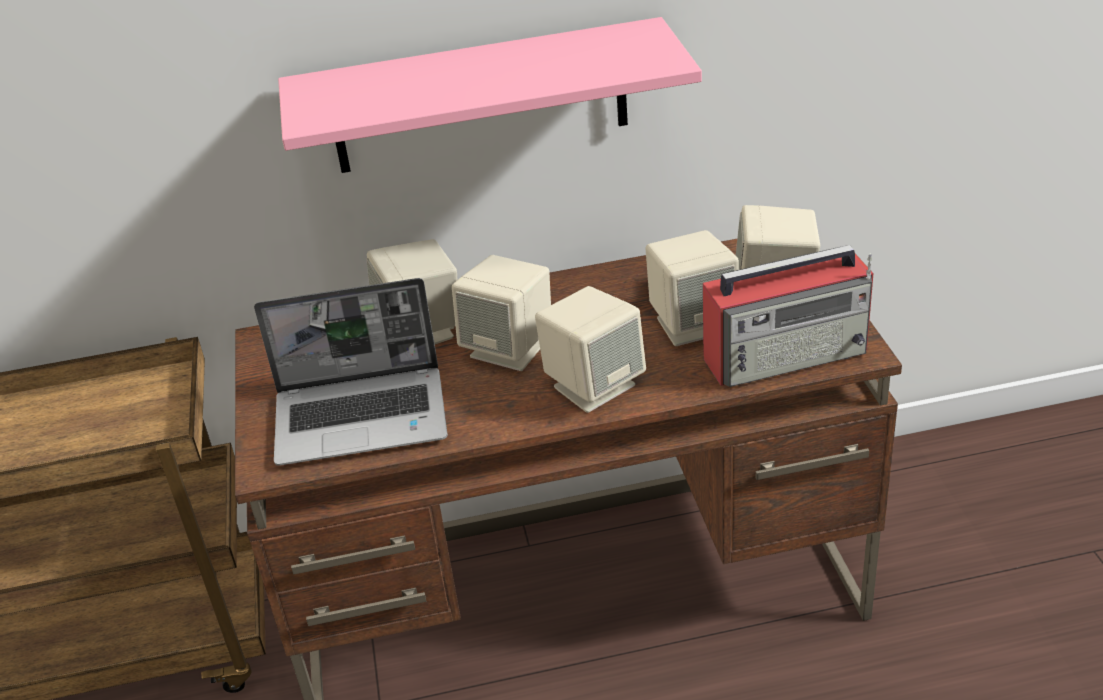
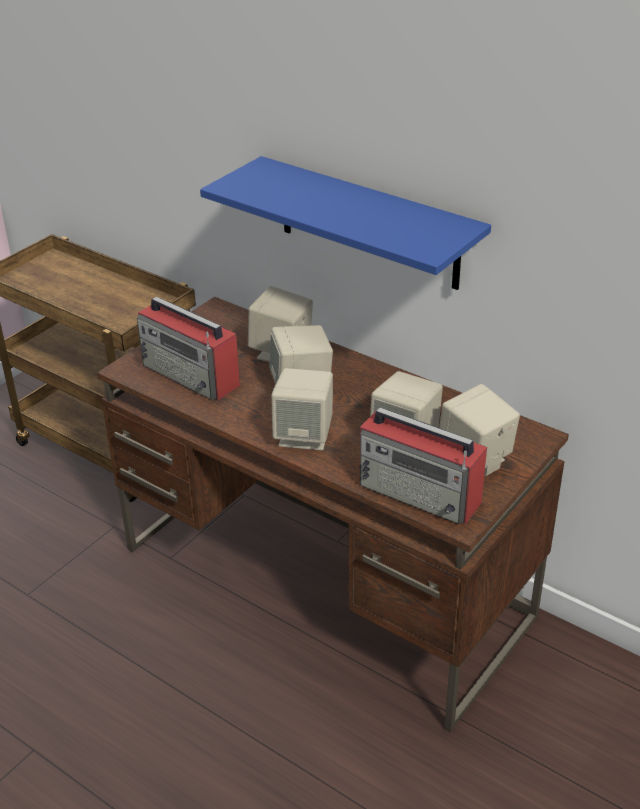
camera: 45 degrees right, 0 degrees up
laptop [254,278,448,466] -> radio [137,296,240,400]
pink shelf [278,17,702,173] -> blue shelf [200,156,491,290]

